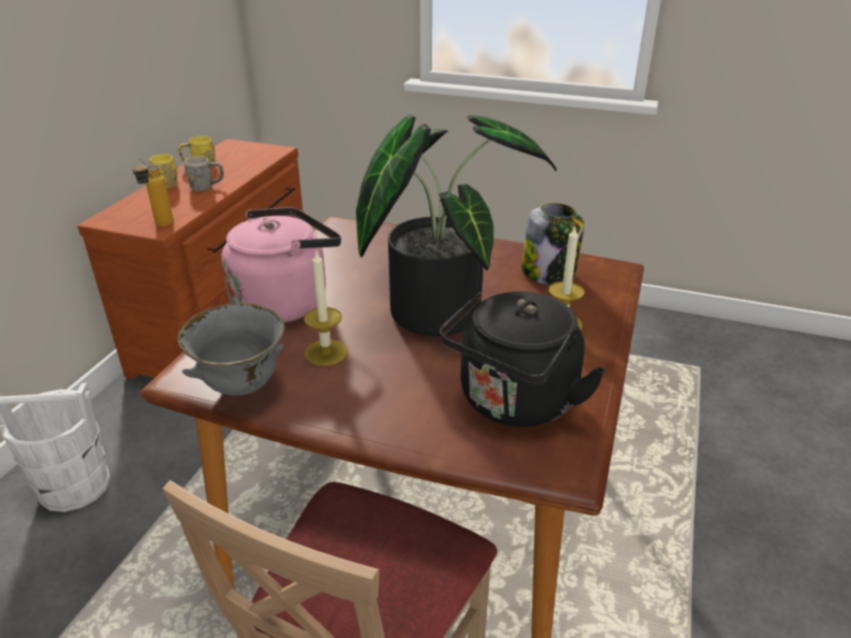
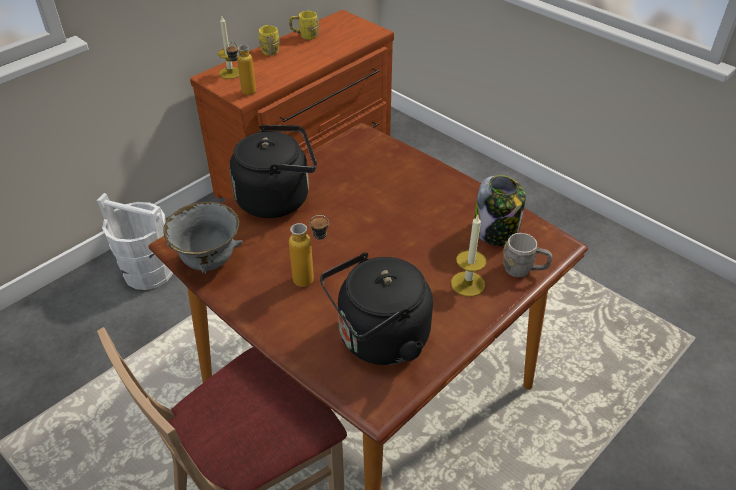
camera: 25 degrees right, 10 degrees up
grey mug [184,157,224,191] -> grey mug moved to [503,233,552,278]
pink kettle [221,207,341,323] -> black kettle [229,124,317,218]
candle [304,249,348,366] -> candle moved to [217,16,239,79]
potted plant [356,114,557,336] -> none
none -> bottle [289,215,329,287]

